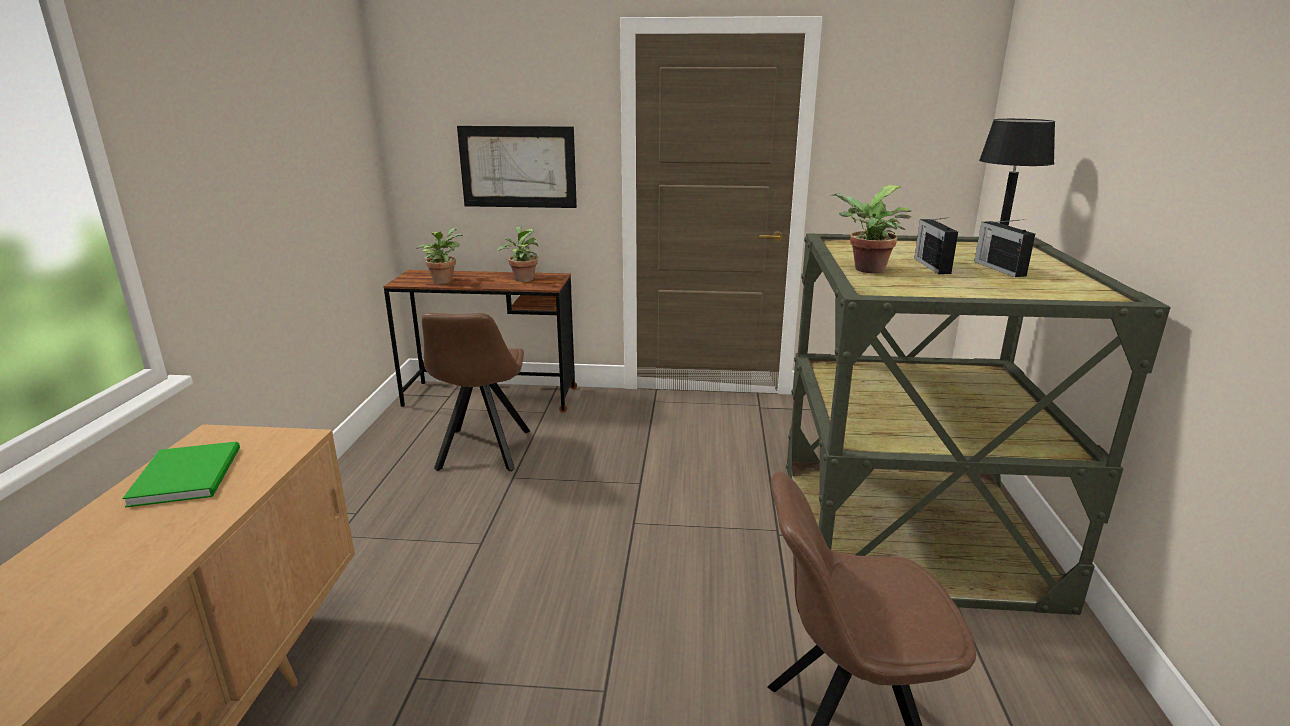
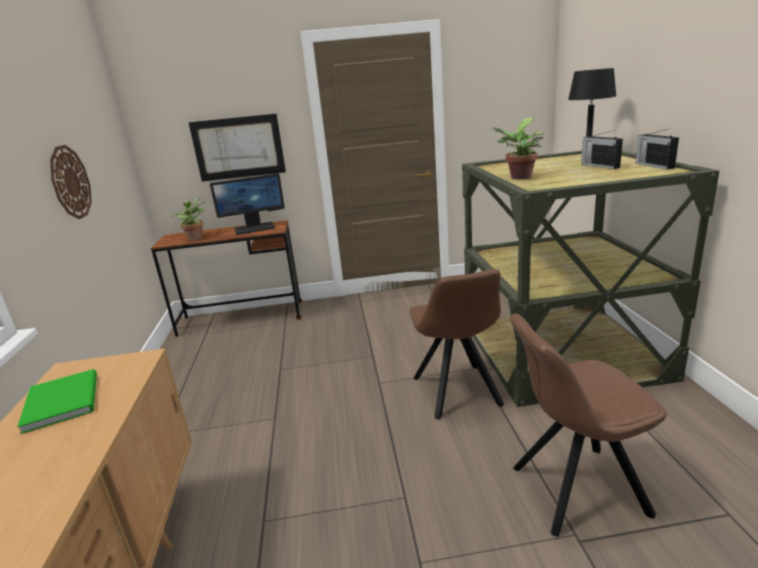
camera: 10 degrees left, 0 degrees up
brown chair [422,313,530,471] -> brown chair moved to [410,269,504,420]
potted plant [497,227,539,282] -> monitor [210,173,285,235]
radio [914,217,958,274] -> radio moved to [636,129,679,169]
none -> wall clock [50,145,92,219]

